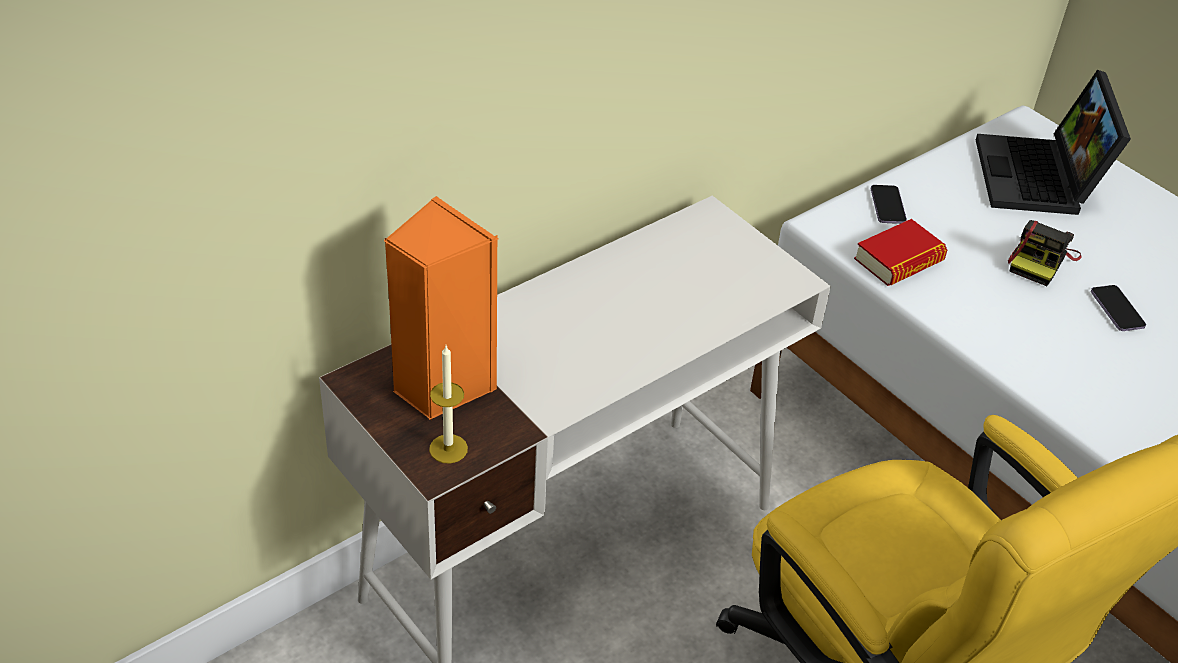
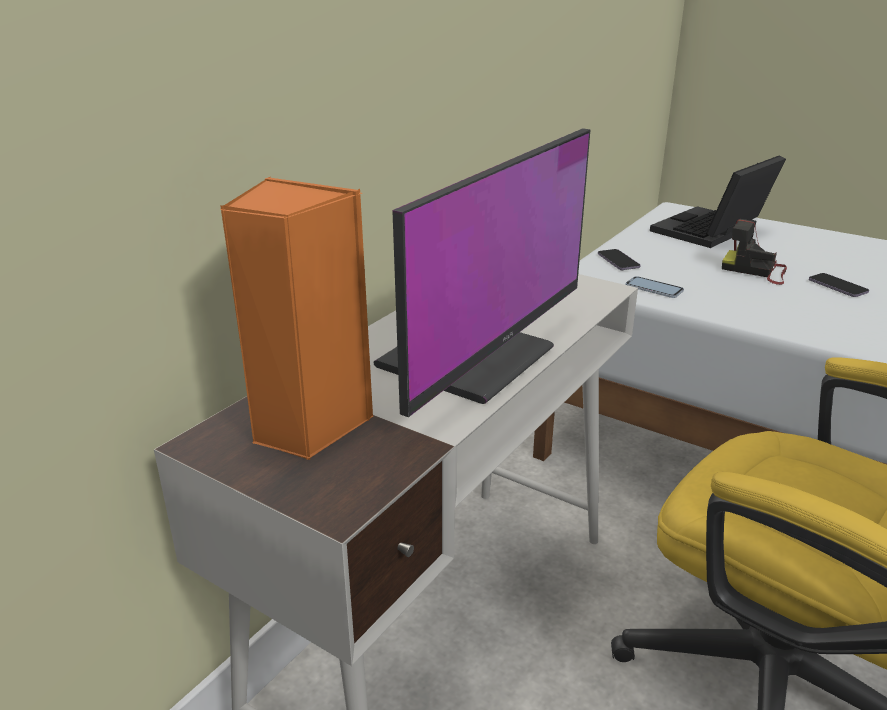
camera: 15 degrees left, 15 degrees down
candle [429,346,468,463] -> none
book [854,219,947,286] -> phone [625,276,684,298]
laptop [976,70,1131,215] -> laptop turned 60 degrees clockwise [650,155,786,248]
camera [1008,220,1082,286] -> camera turned 105 degrees clockwise [722,219,787,285]
none -> monitor [373,128,591,417]

